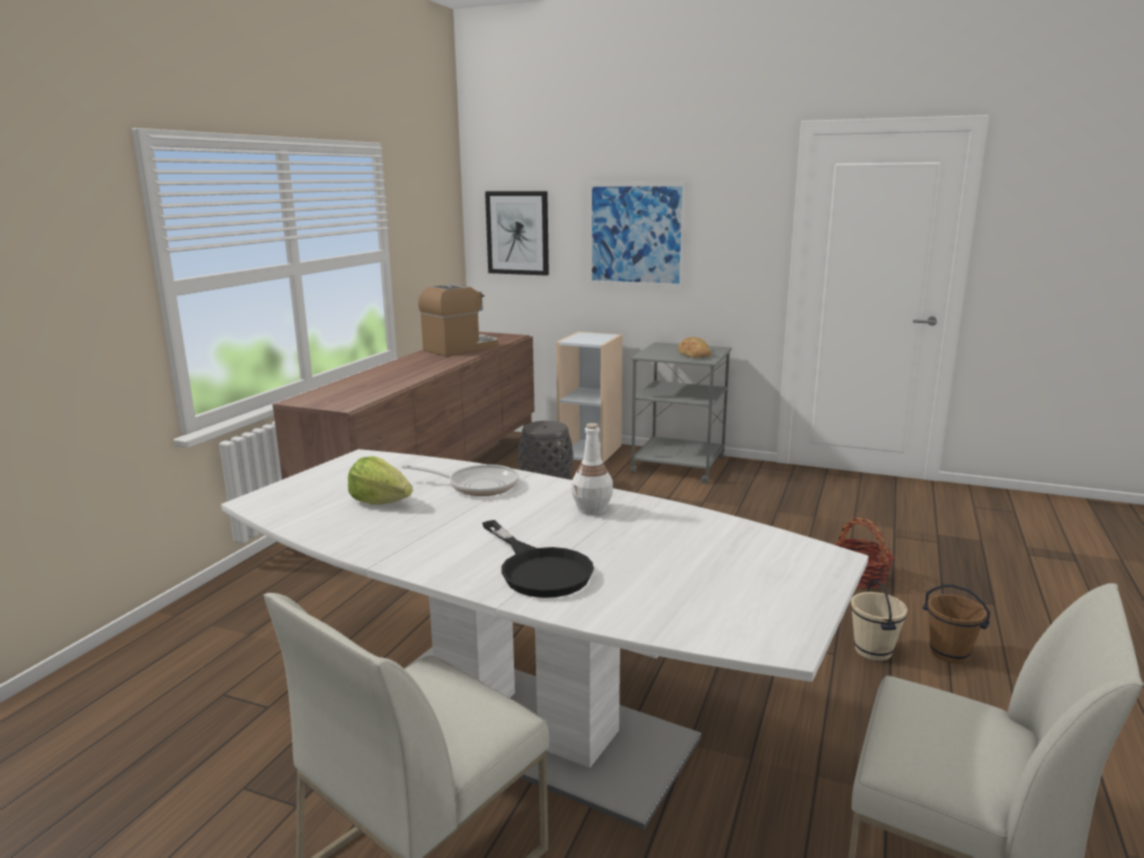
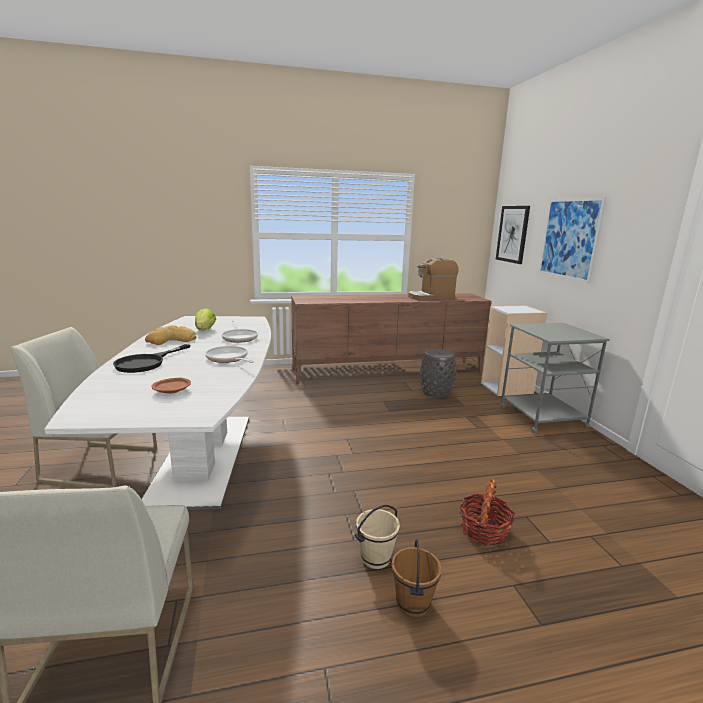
camera: 55 degrees right, 0 degrees up
coffee machine [418,284,498,357] -> coffee machine turned 150 degrees clockwise [408,258,459,300]
white bottle [571,423,613,515] -> frying pan [205,346,254,363]
bread [678,337,711,358] -> bread moved to [145,325,196,345]
none -> brown plate [151,378,191,394]

